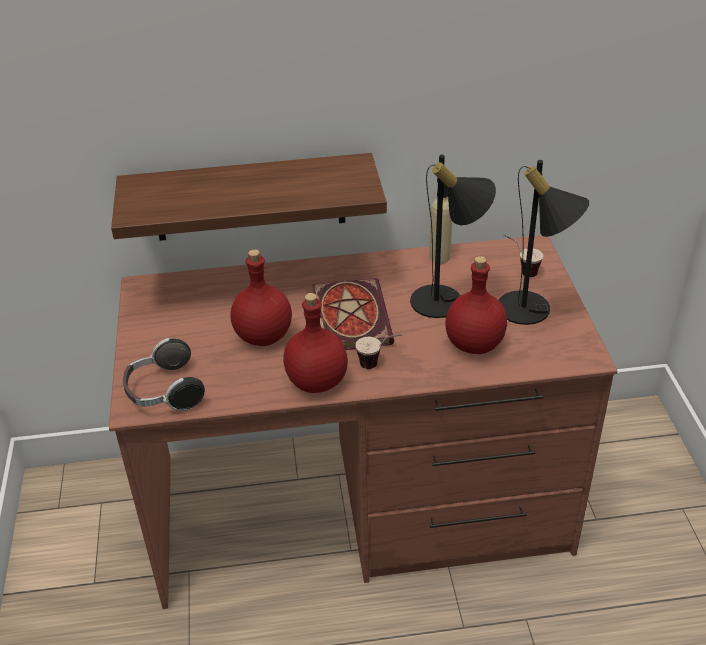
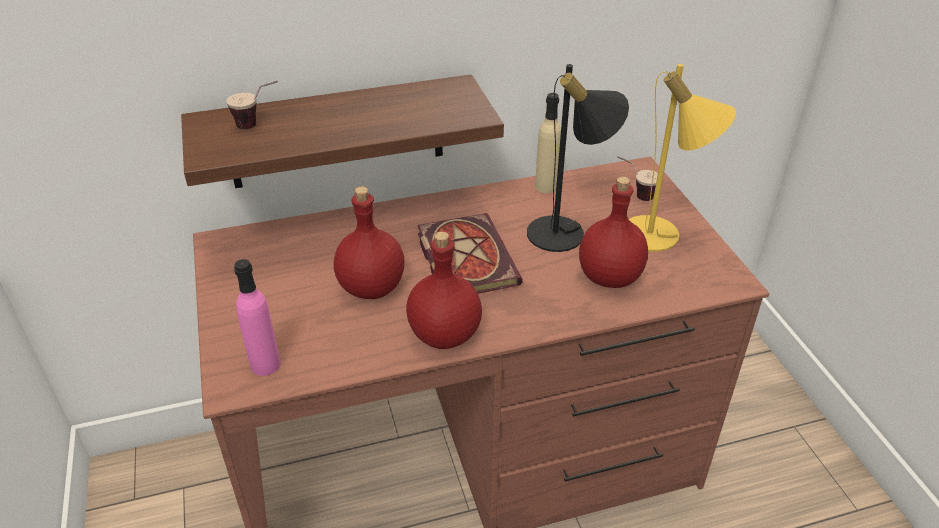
camera: 10 degrees left, 0 degrees up
headphones [123,338,205,411] -> pink bottle [234,259,281,376]
cup [355,334,402,369] -> cup moved to [226,81,278,129]
black table lamp [499,160,589,325] -> yellow table lamp [629,64,736,252]

